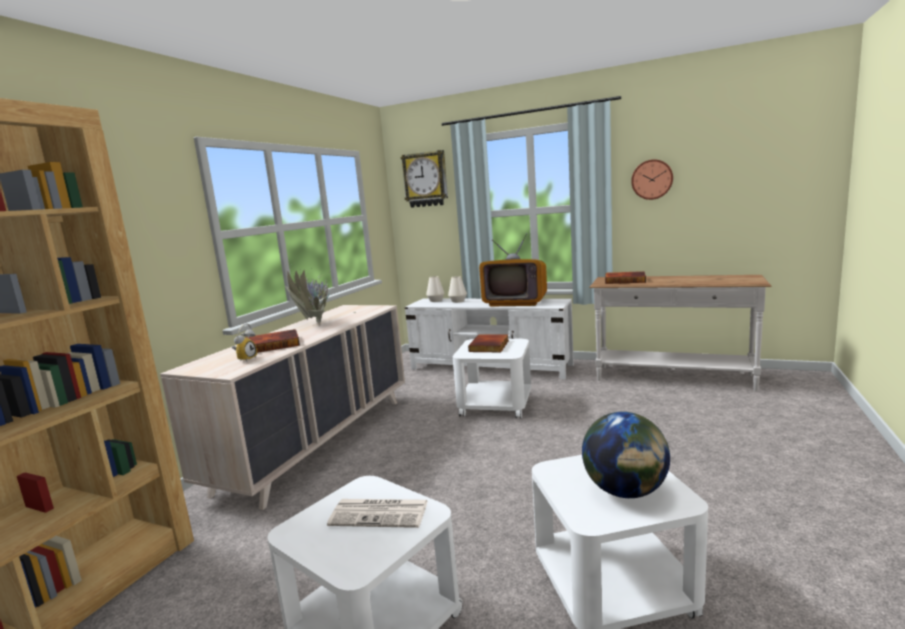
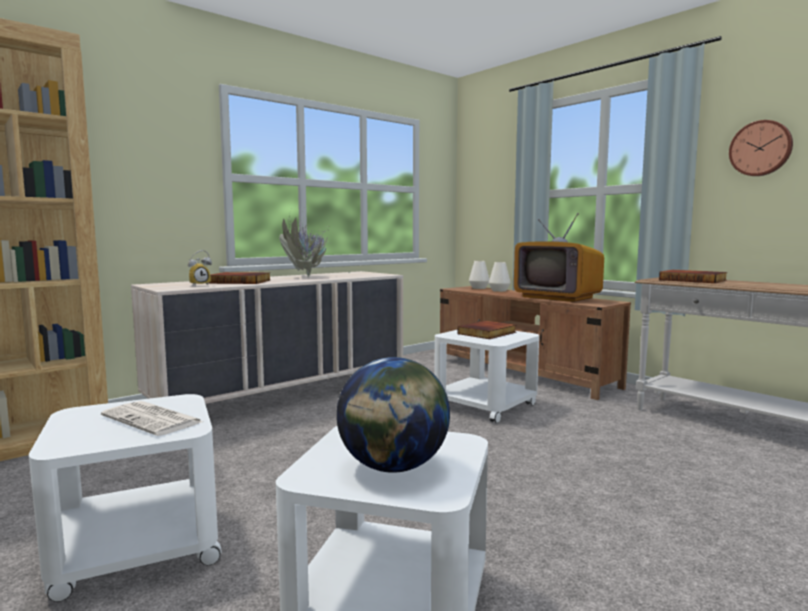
camera: 25 degrees right, 5 degrees down
wall clock [401,150,448,208] -> none
white tv stand [405,299,574,379] -> brown tv stand [440,286,631,400]

